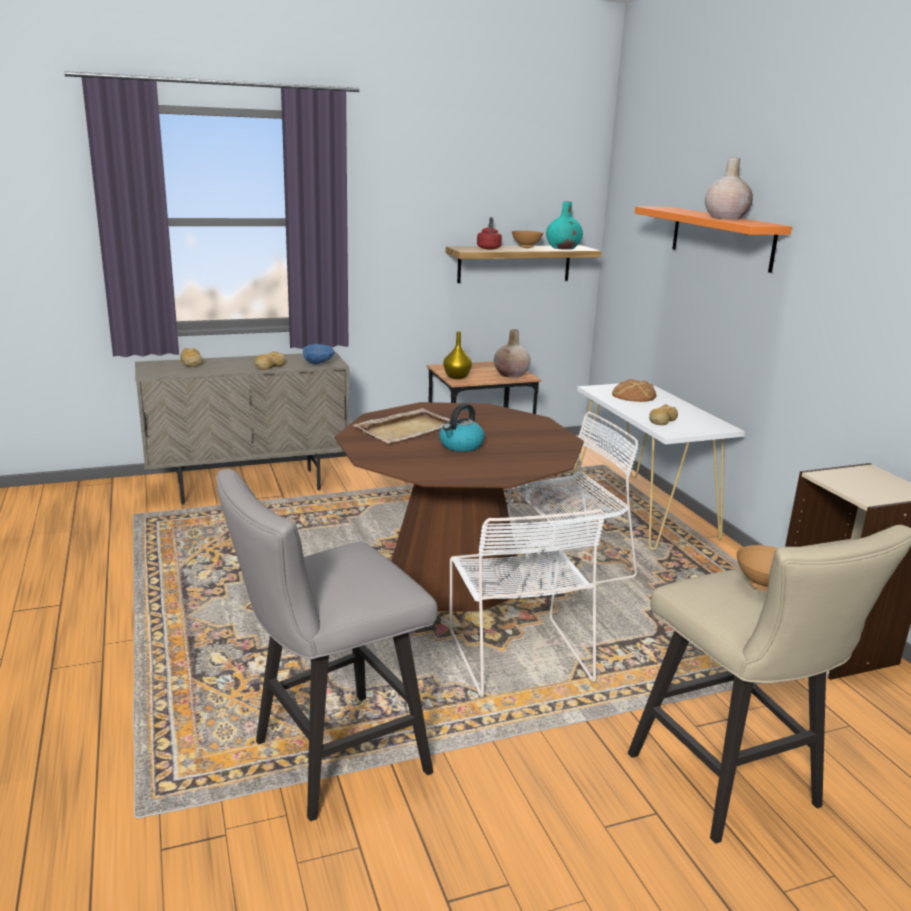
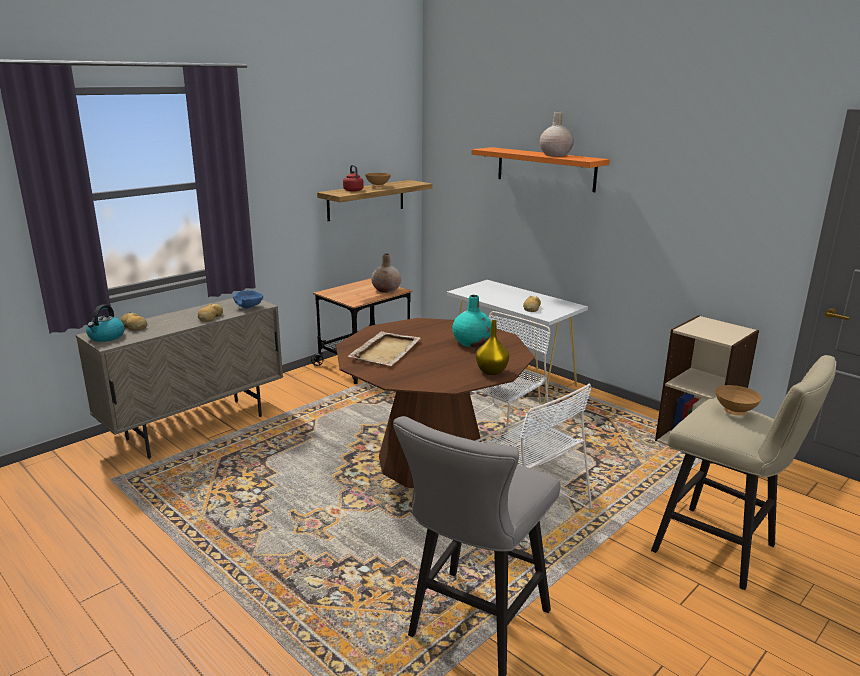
camera: 25 degrees left, 0 degrees up
kettle [439,403,485,452] -> kettle moved to [86,304,125,342]
yellow vase [443,331,472,379] -> yellow vase moved to [476,320,509,375]
turquoise vase [546,201,583,250] -> turquoise vase moved to [452,295,491,347]
bread [612,379,656,402] -> none

